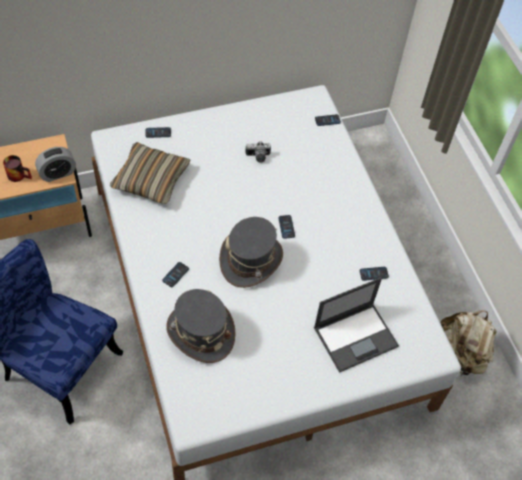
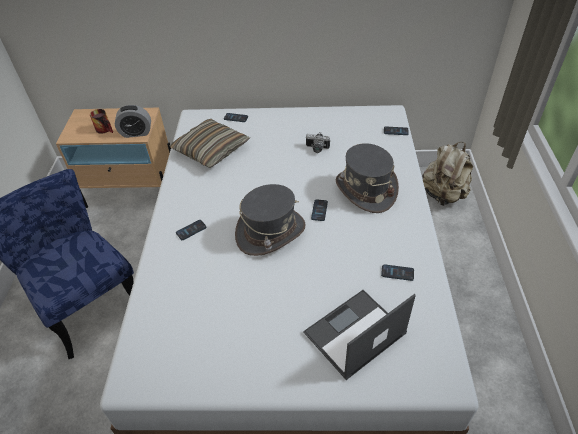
camera: 25 degrees right, 10 degrees down
grey hat [166,289,236,363] -> grey hat moved to [336,143,399,213]
laptop [314,277,399,373] -> laptop turned 150 degrees clockwise [303,290,416,380]
beige backpack [441,310,497,376] -> beige backpack moved to [422,142,473,206]

